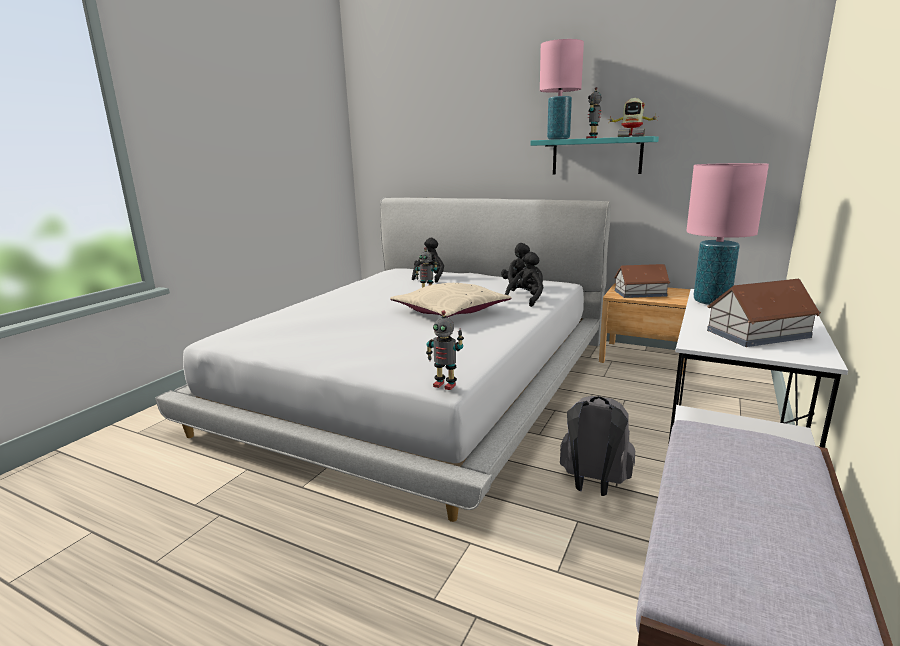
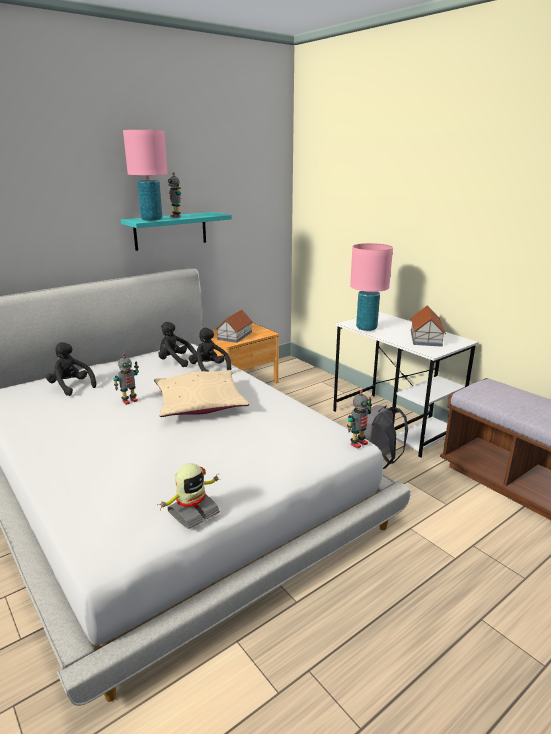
camera: 65 degrees left, 5 degrees up
toy robot [607,98,659,137] -> toy robot moved to [158,463,220,529]

